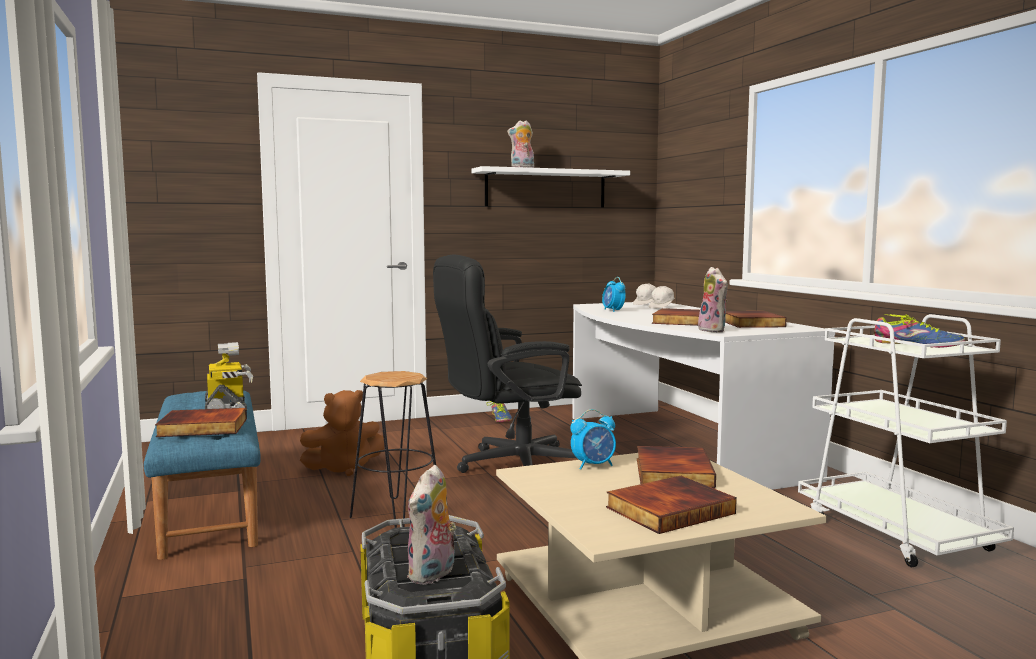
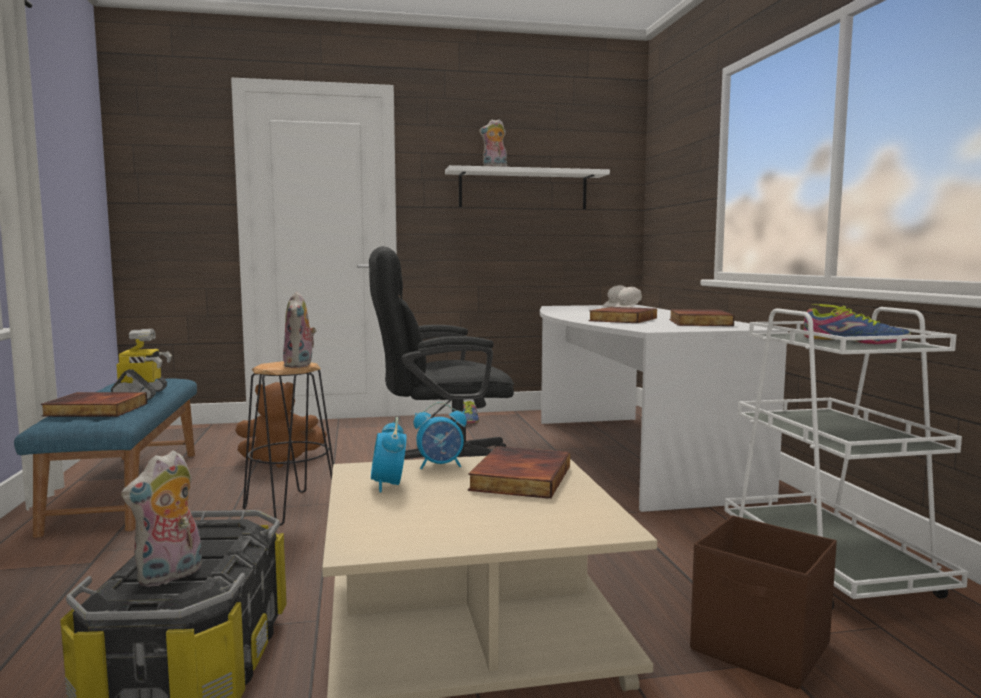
camera: 10 degrees right, 0 degrees up
alarm clock [602,277,626,312] -> alarm clock moved to [371,417,406,493]
book [606,476,737,534] -> none
plush toy [698,267,728,332] -> plush toy moved to [283,292,316,368]
none -> brown storage box [690,515,837,689]

